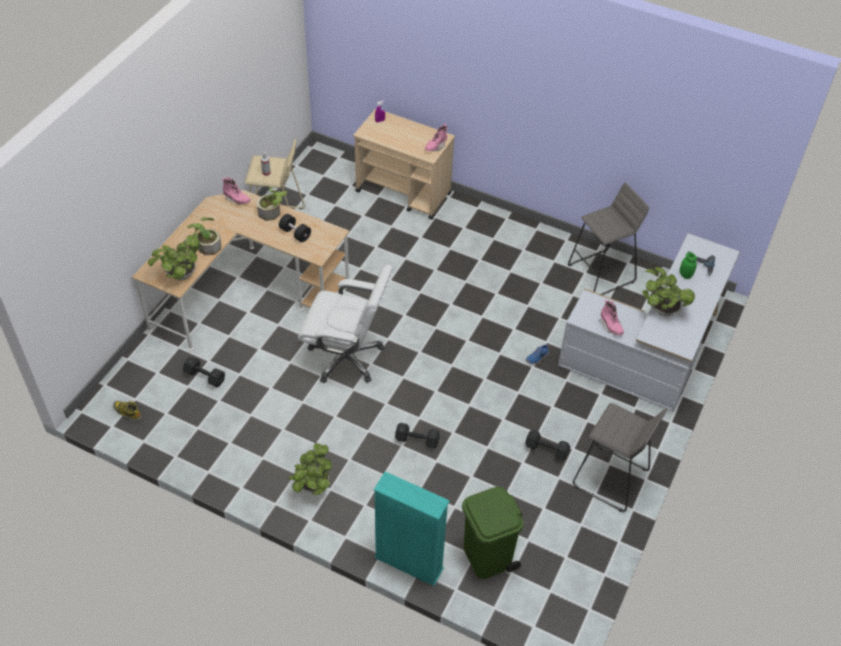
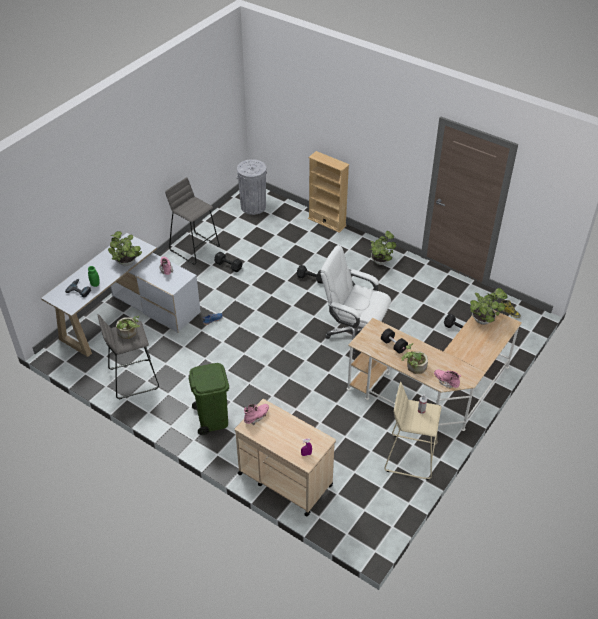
camera: 170 degrees left, 5 degrees down
potted plant [187,217,221,255] -> potted plant moved to [116,316,140,339]
turquoise bookcase [373,472,450,586] -> beige bookcase [308,151,350,233]
green trash can [462,487,524,579] -> green trash can moved to [188,363,229,435]
none -> grey trash can [237,159,267,215]

